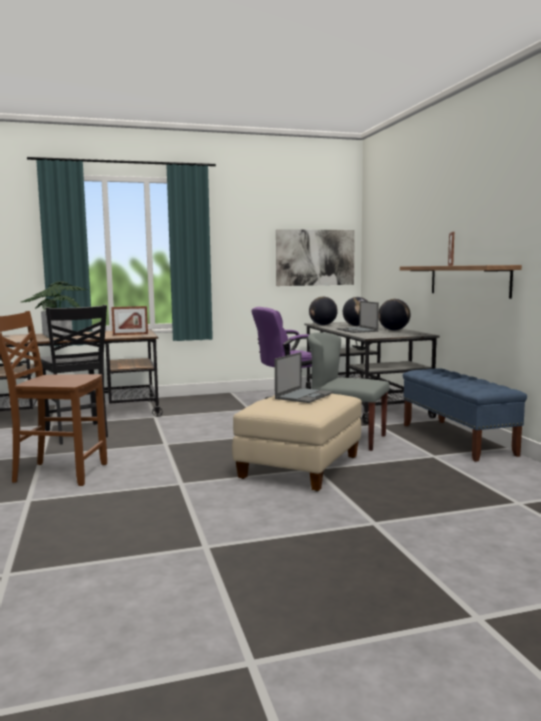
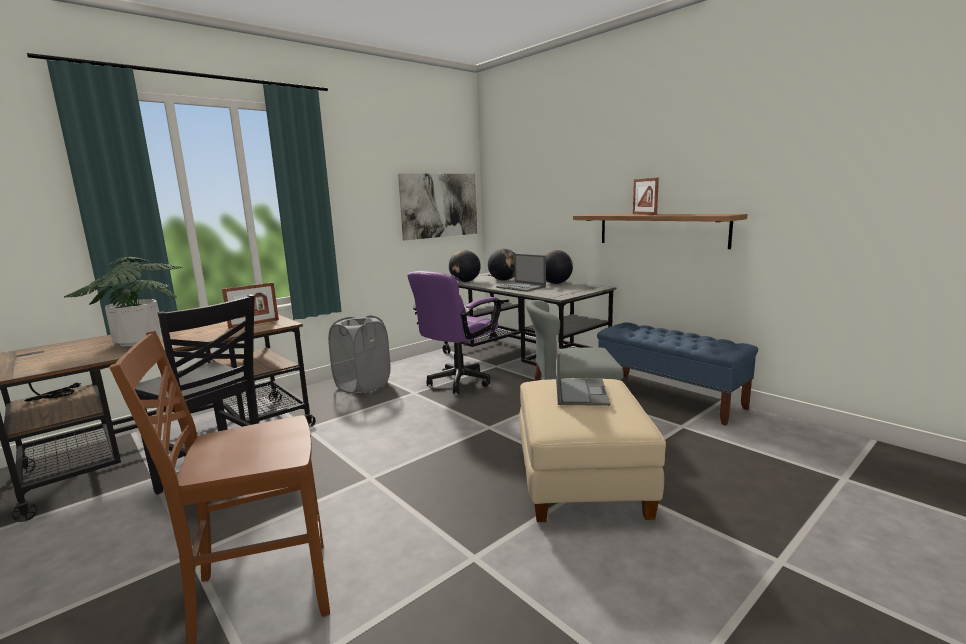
camera: 25 degrees left, 5 degrees up
none -> grey laundry basket [328,316,391,394]

